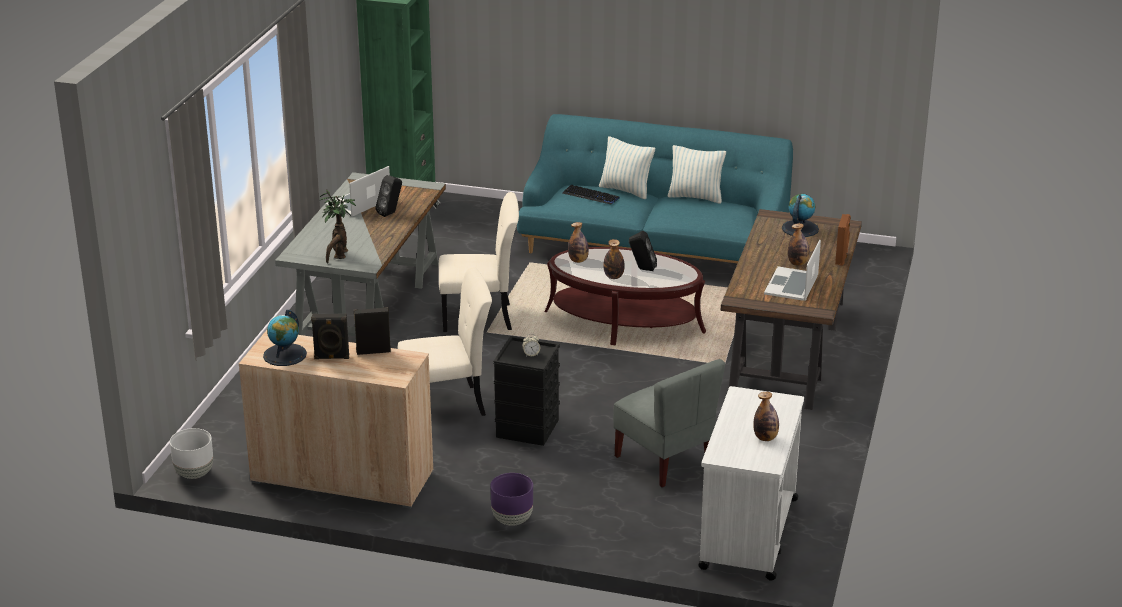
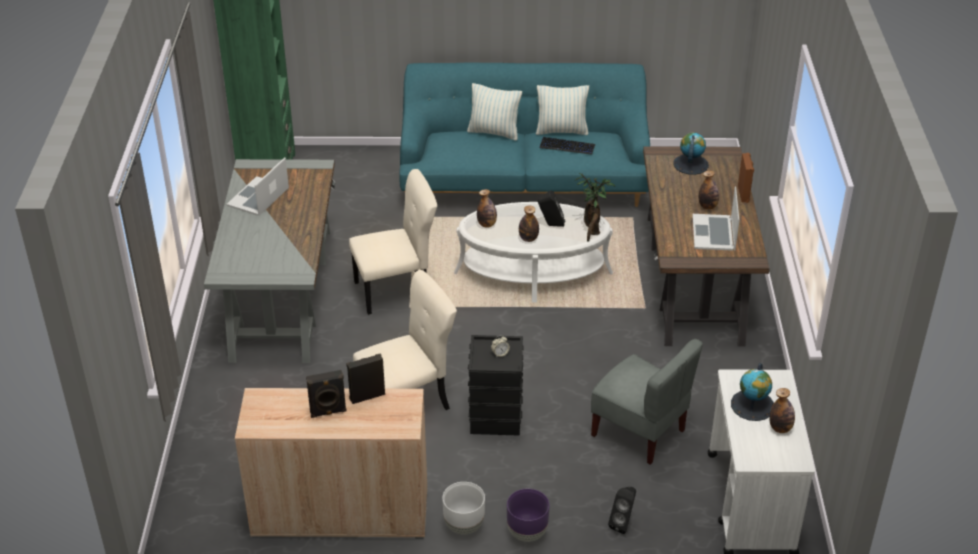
camera: 15 degrees left, 10 degrees up
white planter [170,428,213,479] -> white planter moved to [442,482,485,535]
globe [263,310,307,366] -> globe moved to [731,363,774,421]
potted plant [320,190,356,264] -> potted plant moved to [574,173,616,242]
black speaker [375,175,402,217] -> black speaker moved to [608,487,636,534]
brown coffee table [544,247,706,345] -> white coffee table [454,202,613,303]
keyboard [562,185,620,205] -> keyboard moved to [539,137,595,155]

